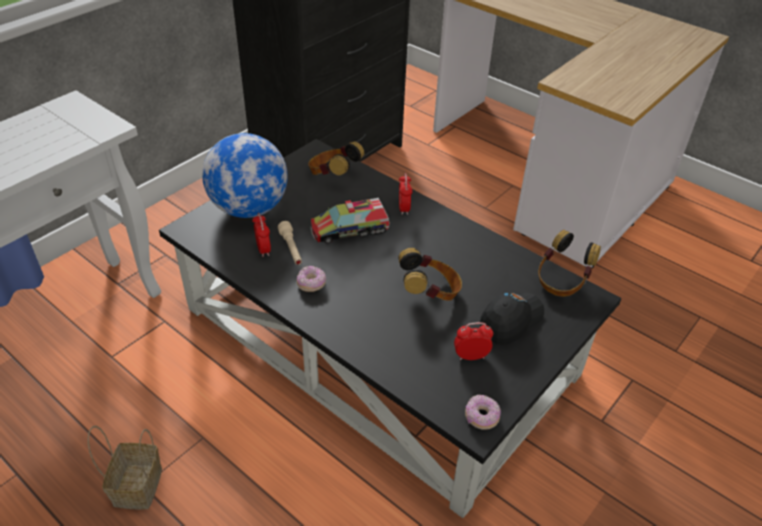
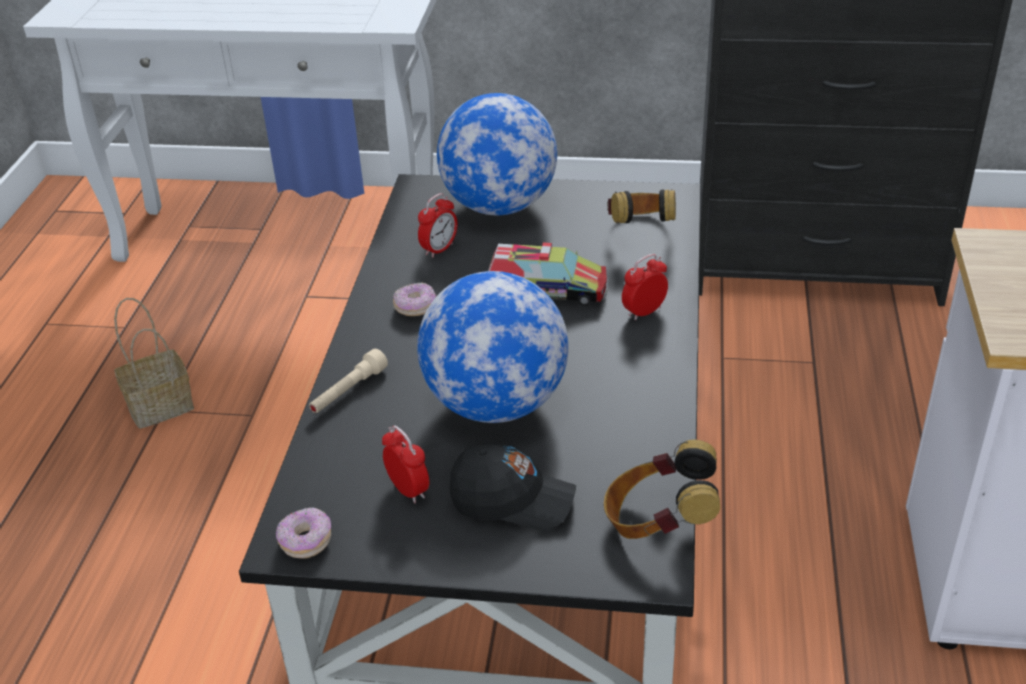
camera: 60 degrees right, 5 degrees down
beige flashlight [278,221,302,265] -> beige flashlight moved to [309,349,388,413]
toy truck [311,198,390,244] -> toy truck turned 150 degrees clockwise [488,243,608,306]
headphones [398,248,462,301] -> globe [417,271,569,423]

